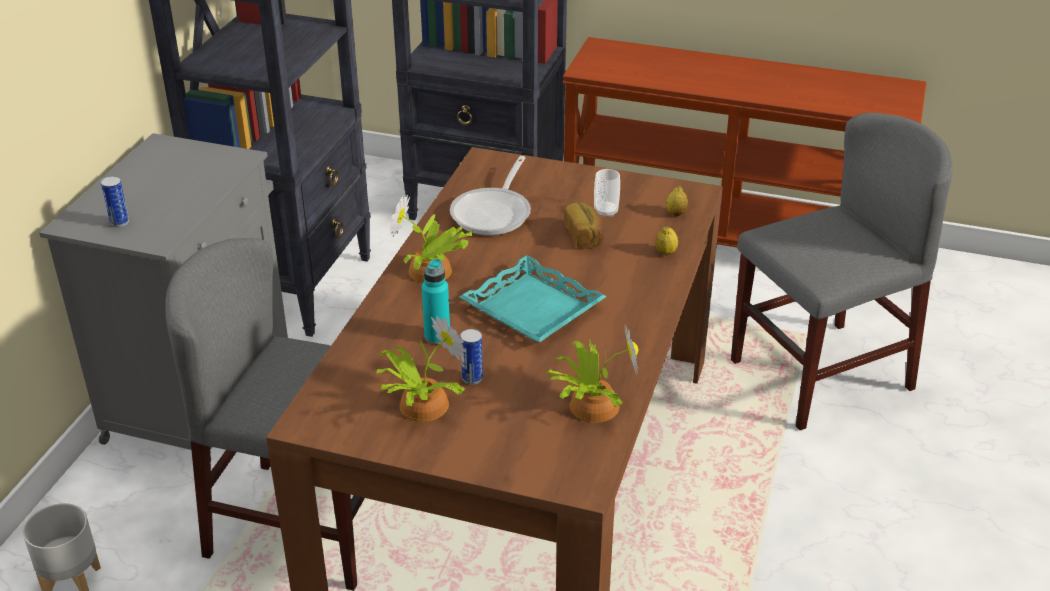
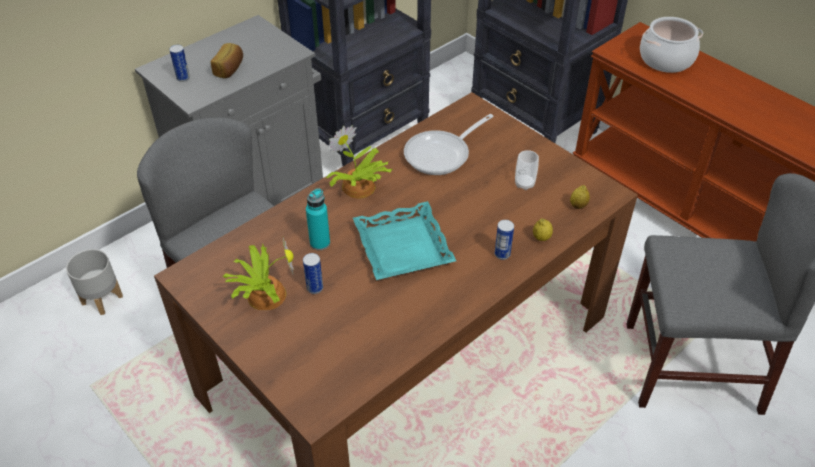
camera: 30 degrees right, 10 degrees up
potted plant [547,325,638,423] -> none
bread [565,202,605,249] -> bread moved to [211,43,243,78]
none -> can [495,220,514,260]
none -> cooking pot [640,17,703,73]

